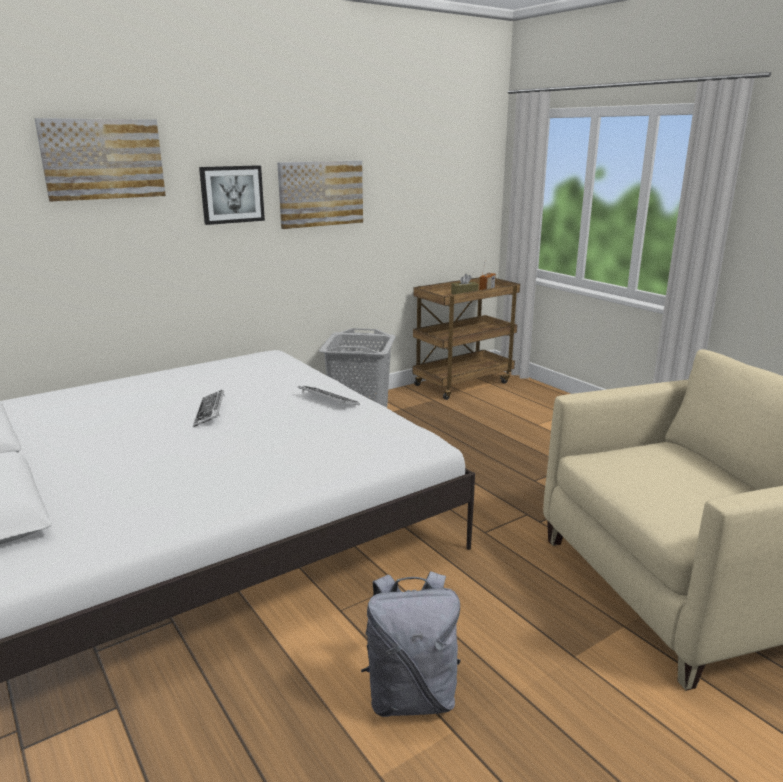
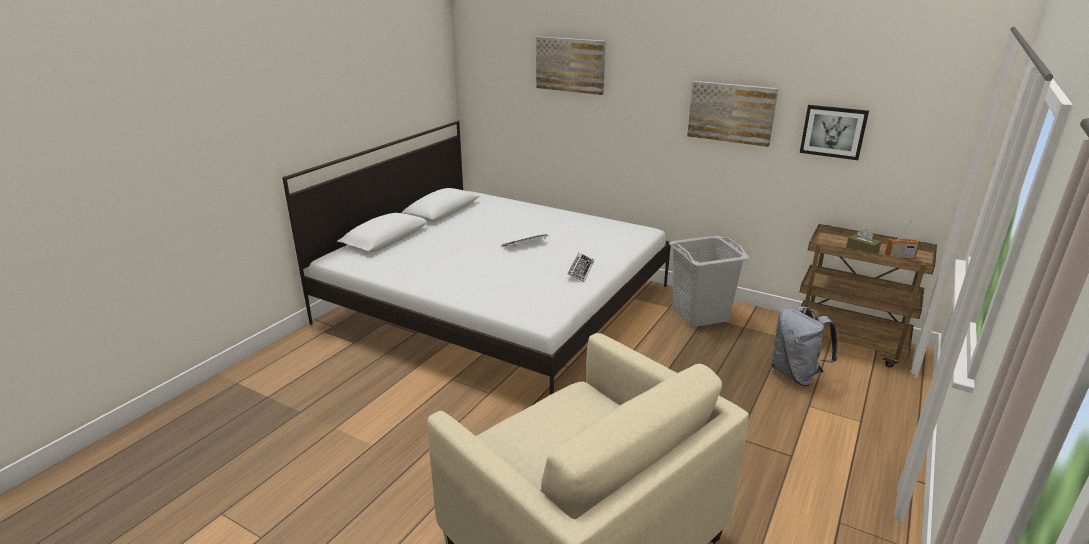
camera: 65 degrees right, 5 degrees up
picture [199,165,265,225] -> picture moved to [800,105,869,160]
grey backpack [361,571,461,717] -> grey backpack moved to [771,306,838,386]

